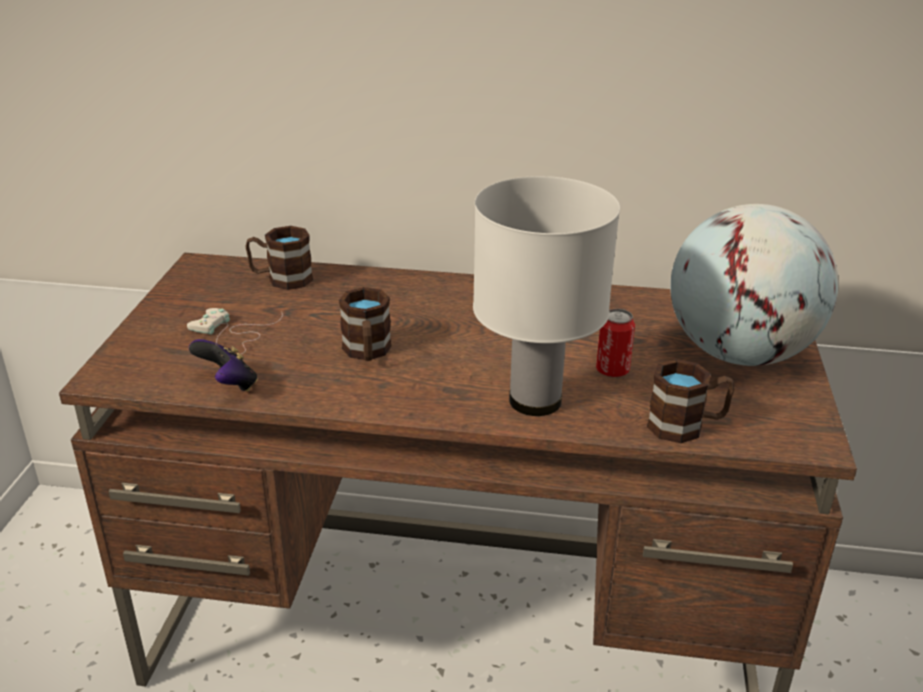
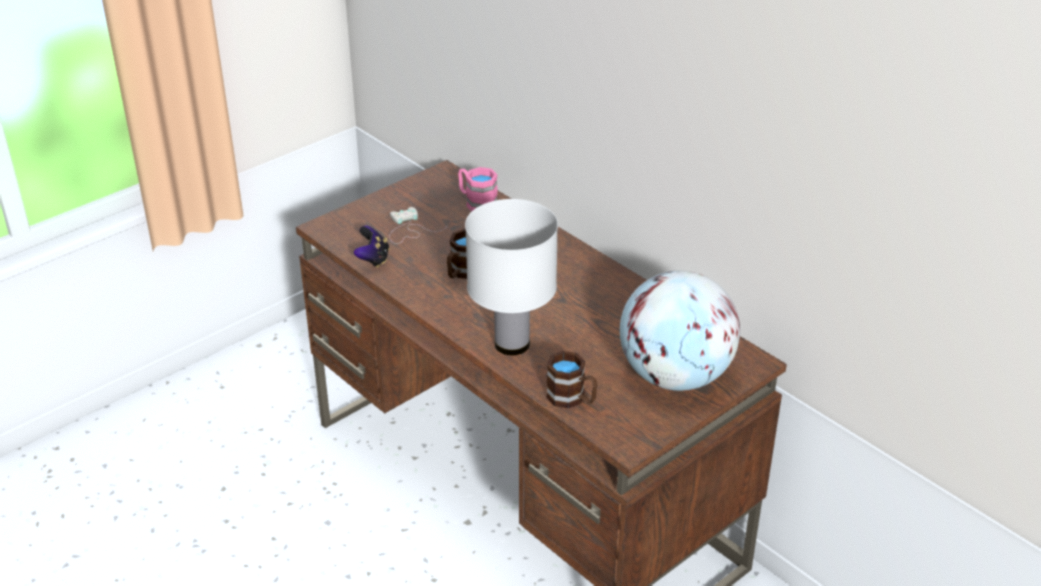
camera: 40 degrees right, 5 degrees up
brown mug [245,226,313,290] -> pink mug [458,167,498,212]
can [596,309,635,377] -> none

